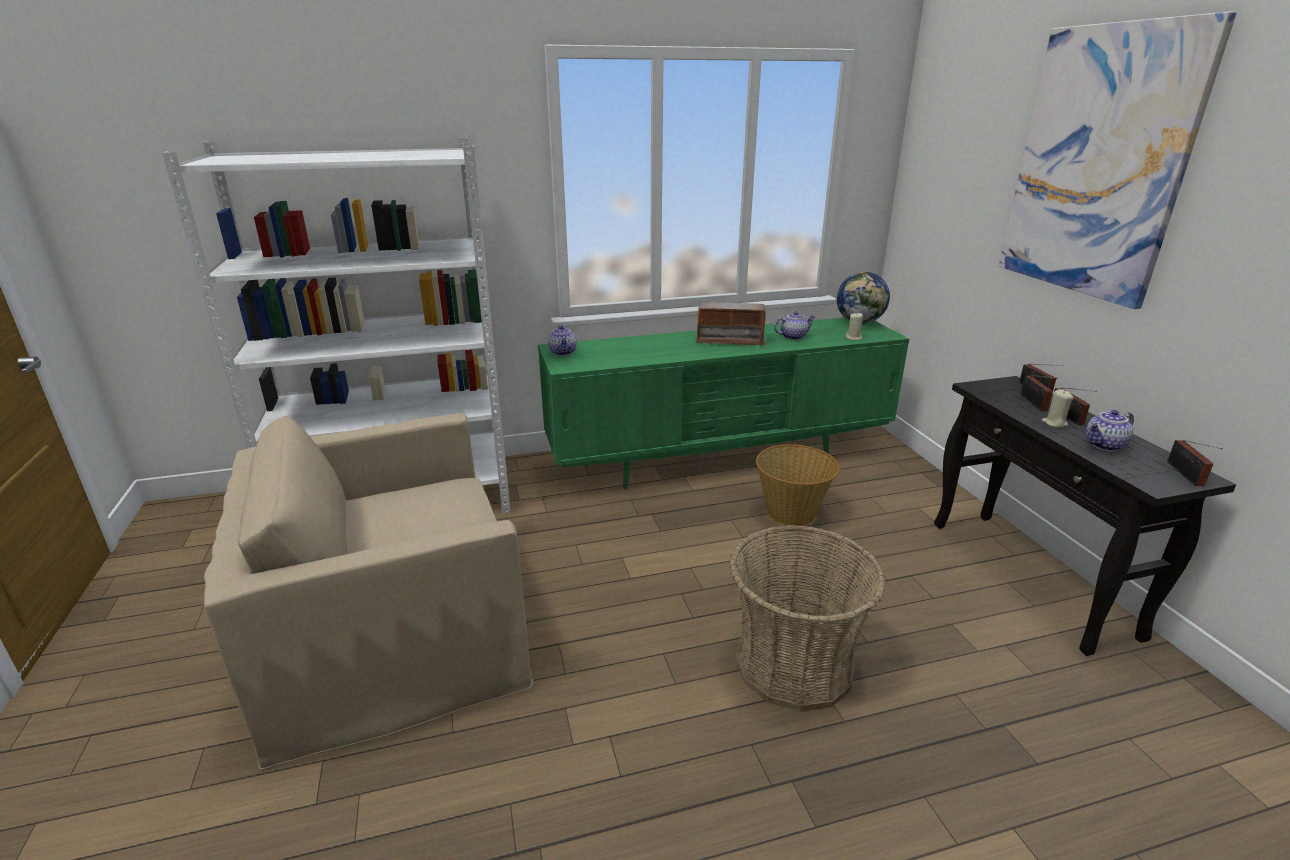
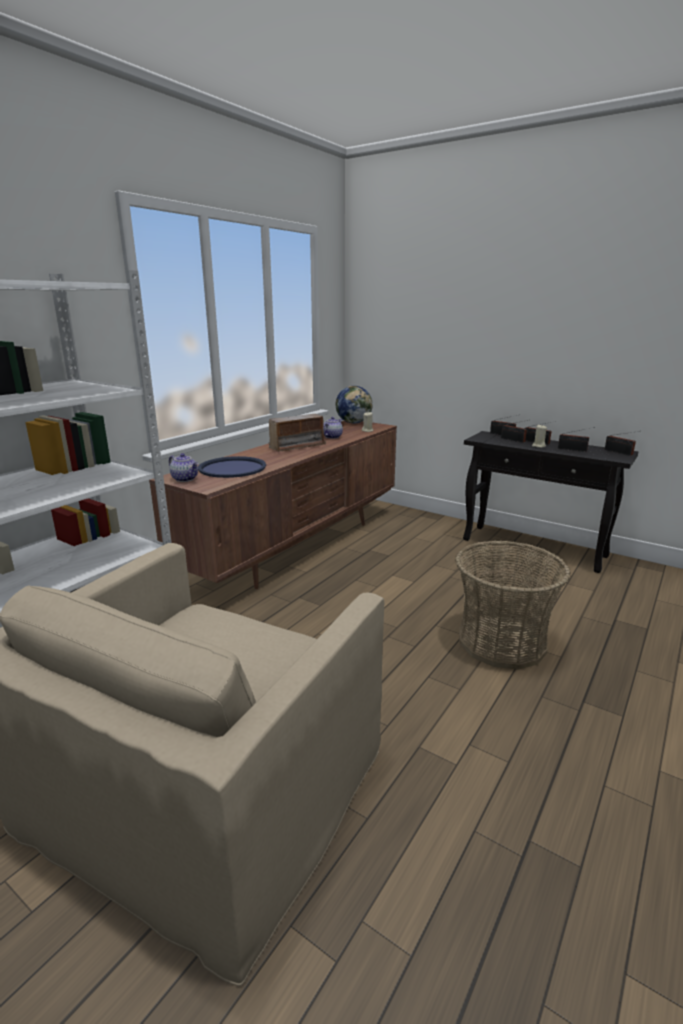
camera: 40 degrees left, 5 degrees down
green cabinet [538,317,909,489] -> brown cabinet [149,421,397,589]
basket [756,444,840,526] -> none
picture [999,12,1236,309] -> none
teapot [1086,410,1134,451] -> radio [558,427,595,452]
none -> blue tray [198,456,266,478]

